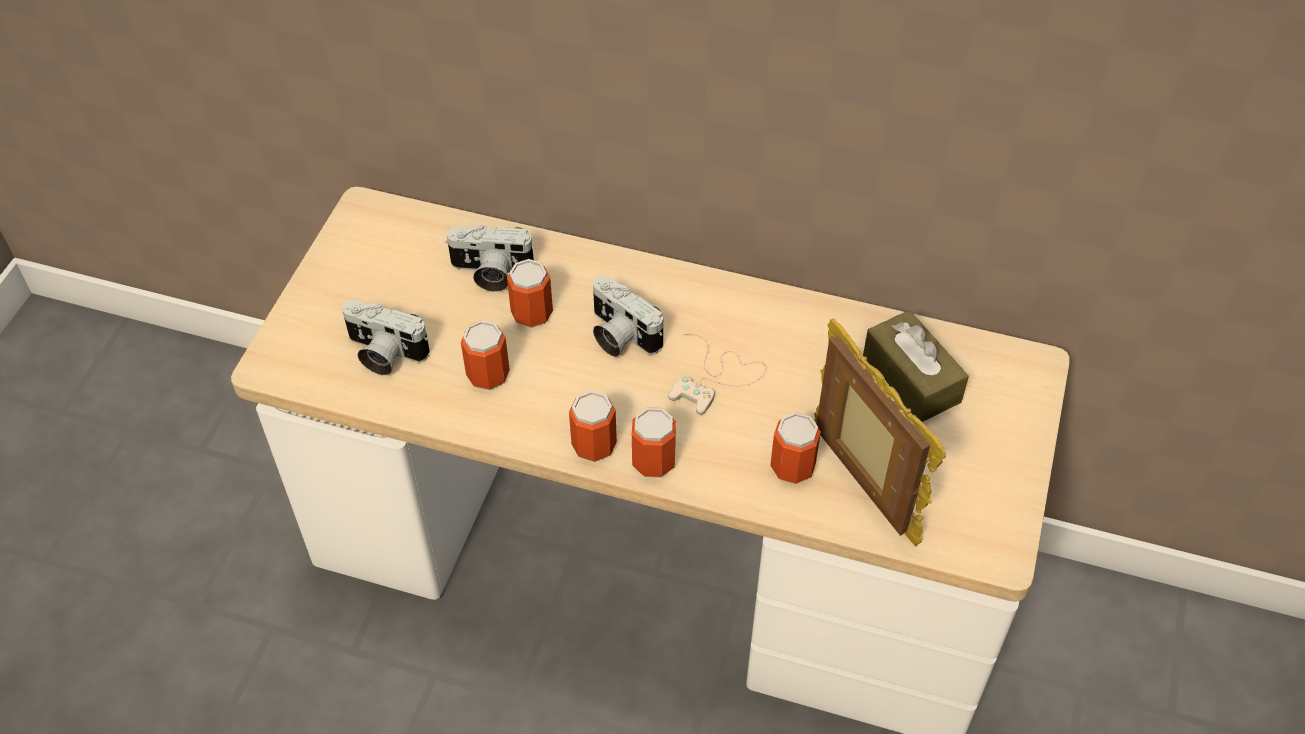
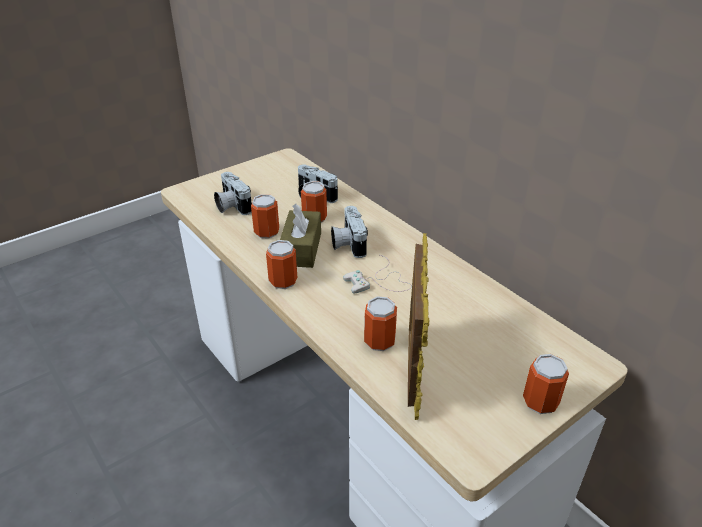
camera: 35 degrees right, 15 degrees down
can [632,407,676,478] -> can moved to [523,354,569,414]
brown tissue box [863,310,969,422] -> brown tissue box moved to [280,204,321,268]

